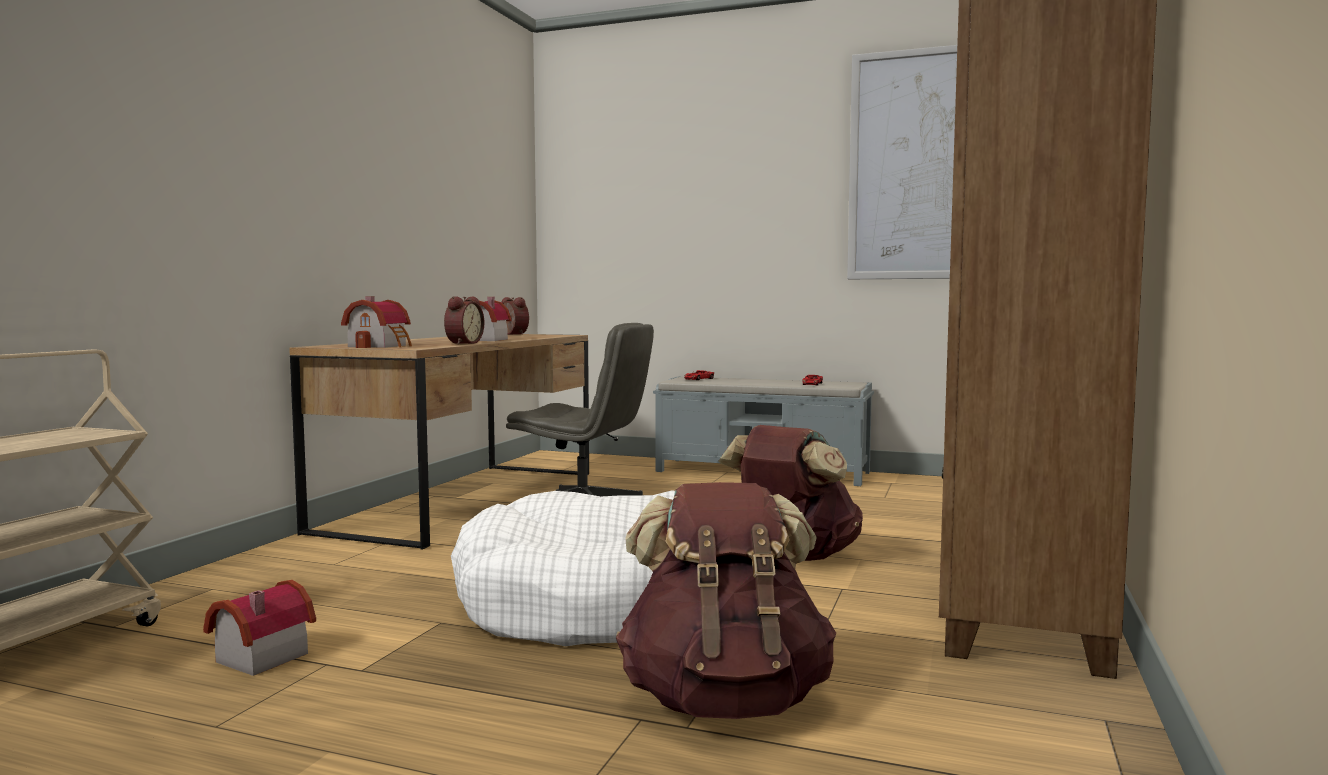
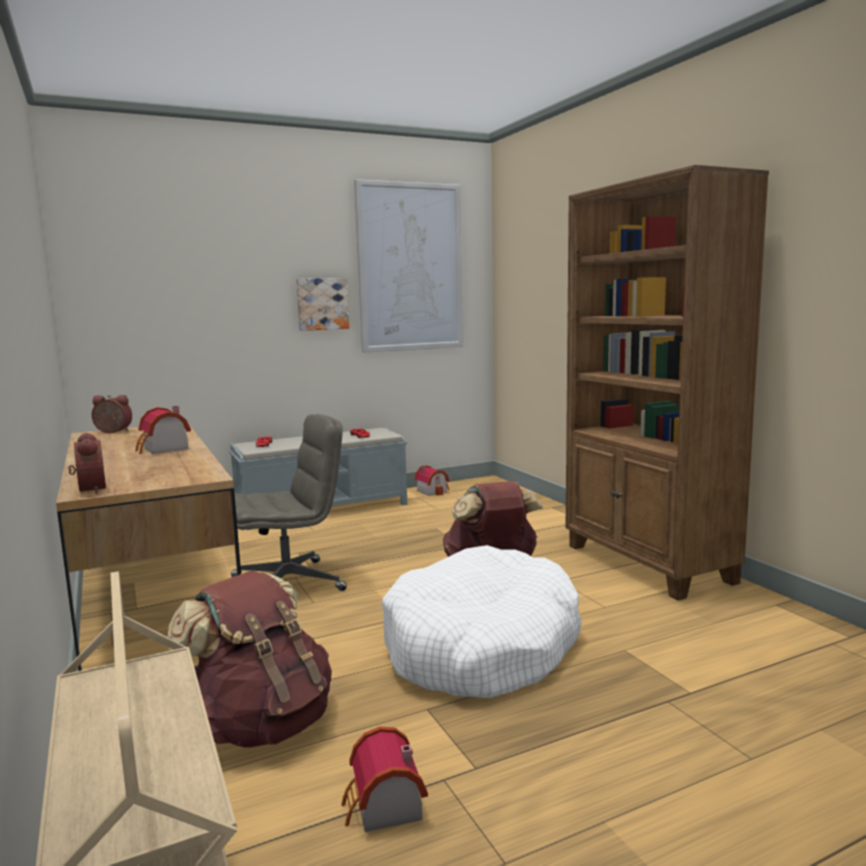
camera: 45 degrees left, 5 degrees up
toy house [341,296,412,348] -> toy house moved to [414,465,450,496]
alarm clock [444,296,484,345] -> alarm clock moved to [68,433,106,494]
brown backpack [616,482,836,719] -> brown backpack moved to [168,571,332,748]
none -> picture [296,278,349,331]

